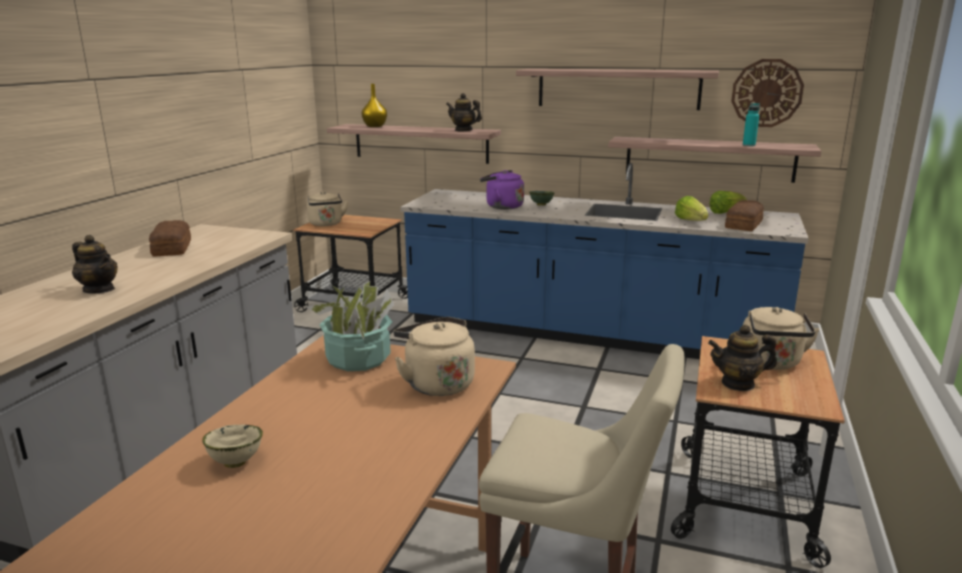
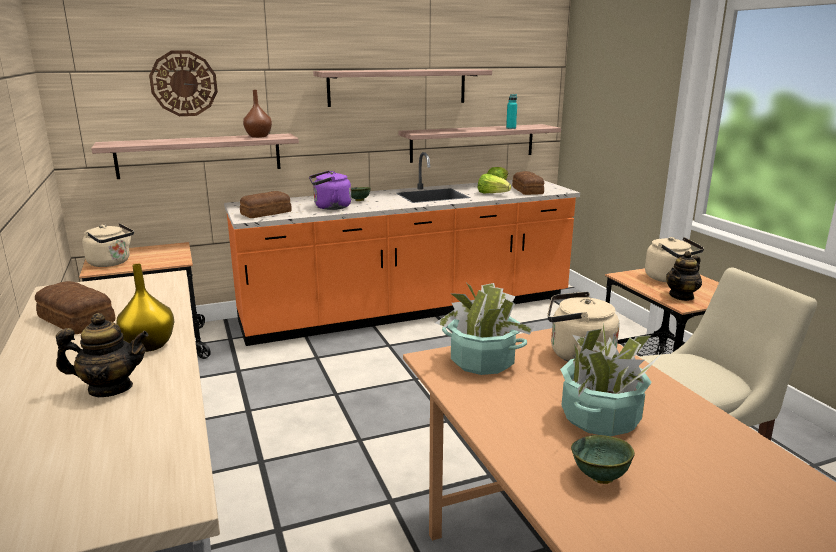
camera: 40 degrees left, 0 degrees up
beige bowl [202,425,263,468] -> green bowl [571,435,635,484]
yellow vase [362,84,387,127] -> yellow vase moved to [116,264,174,352]
blue counter [400,163,808,359] -> orange counter [224,152,580,346]
teapot [446,93,482,131] -> brown vase [243,90,272,138]
wall clock [731,59,804,127] -> wall clock moved to [149,51,218,116]
none -> bread [240,191,292,218]
none -> potted plant [560,323,661,436]

